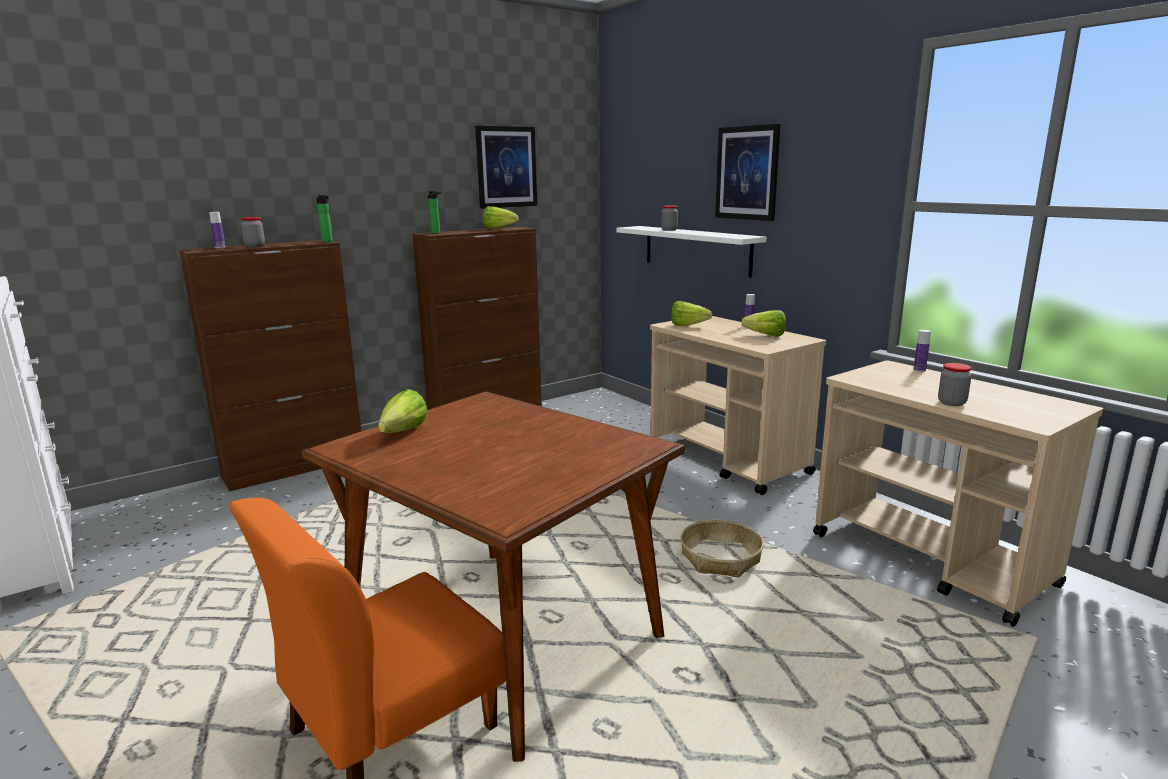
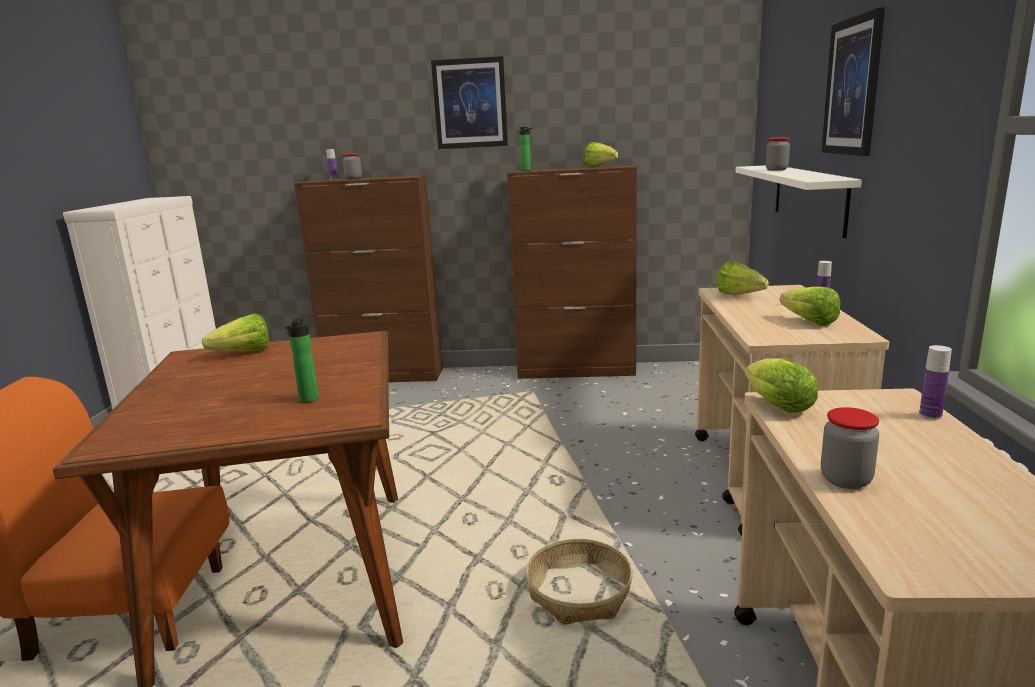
camera: 40 degrees right, 0 degrees up
bottle [316,195,333,242] -> bottle moved to [286,317,319,402]
picture [475,126,537,209] -> picture moved to [431,56,508,149]
none -> lettuce [745,358,818,413]

